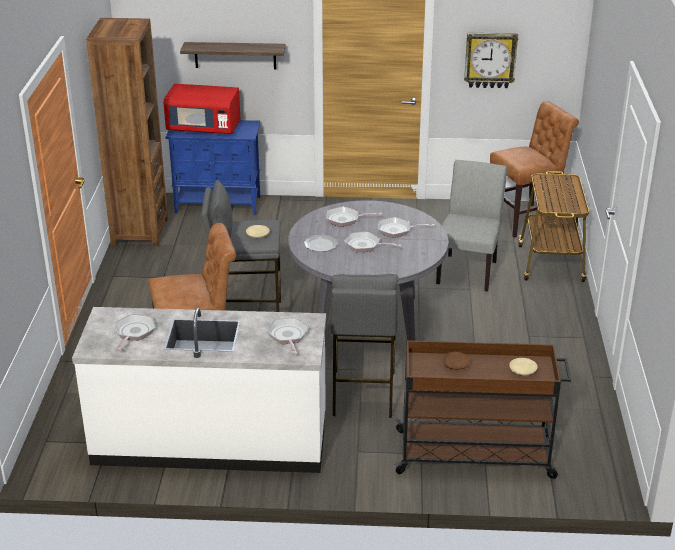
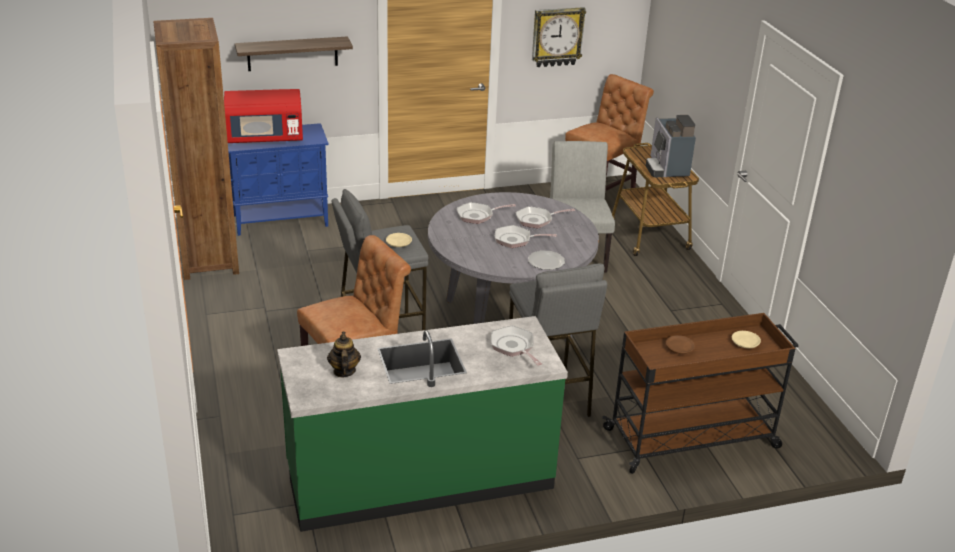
camera: 20 degrees left, 0 degrees up
white counter [72,307,326,473] -> green counter [277,316,568,532]
frying pan [115,314,155,351] -> teapot [327,332,361,377]
plate [304,235,338,252] -> plate moved to [528,250,565,270]
none -> coffee machine [646,115,696,177]

